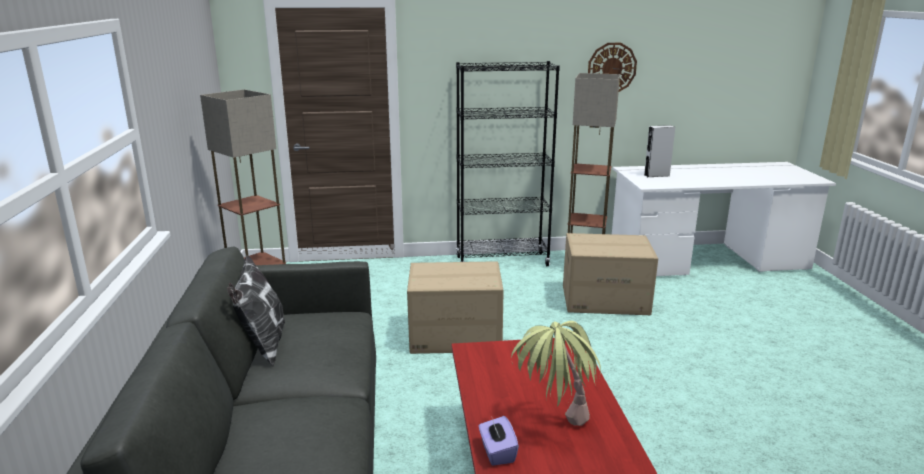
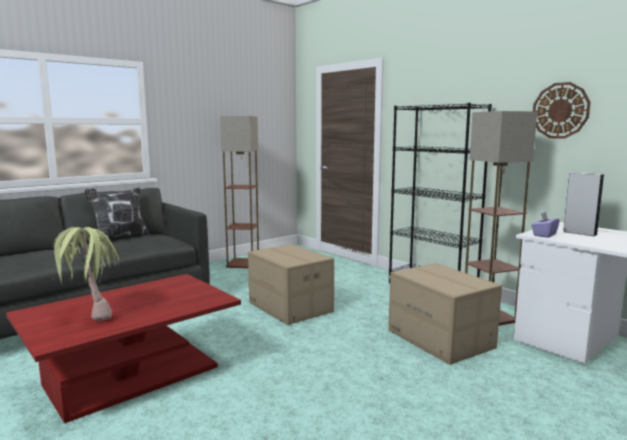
camera: 55 degrees right, 10 degrees down
purple tissue box [479,416,519,466] -> purple tissue box moved to [531,212,560,238]

